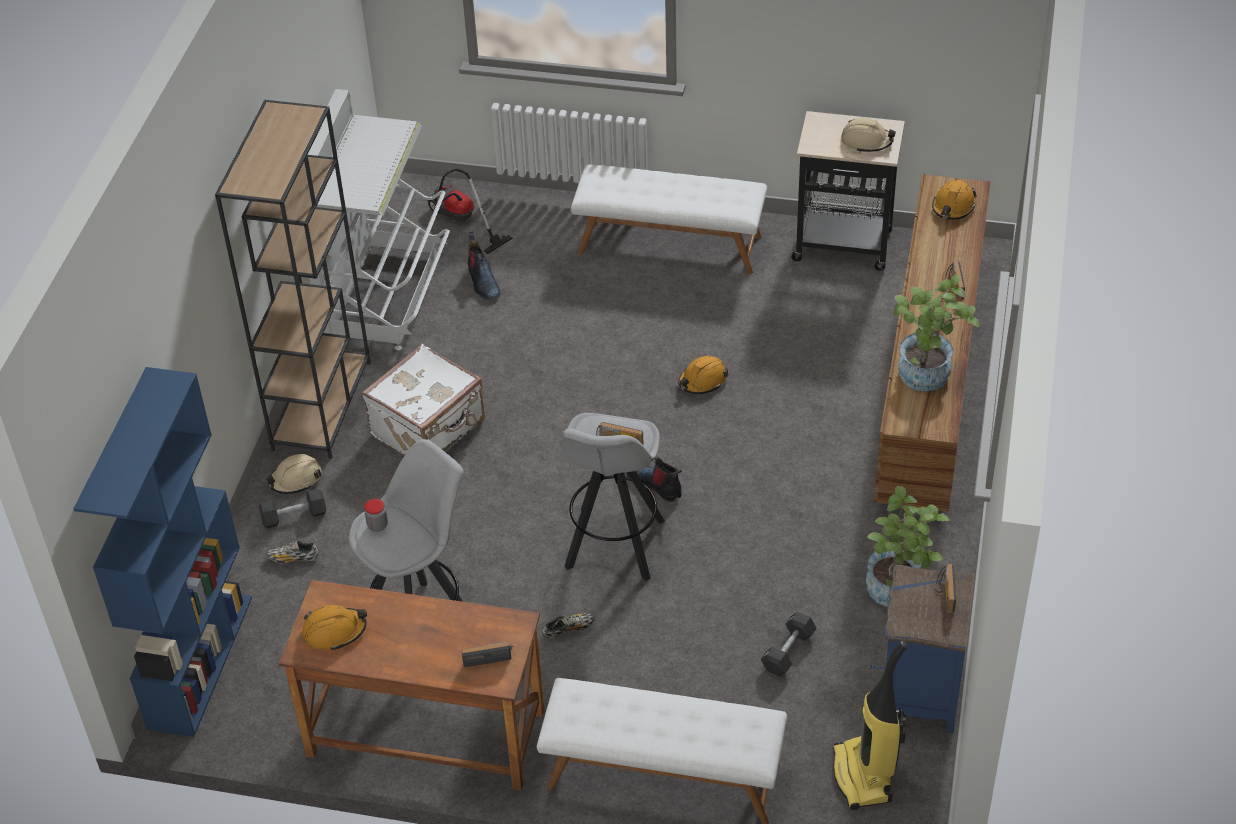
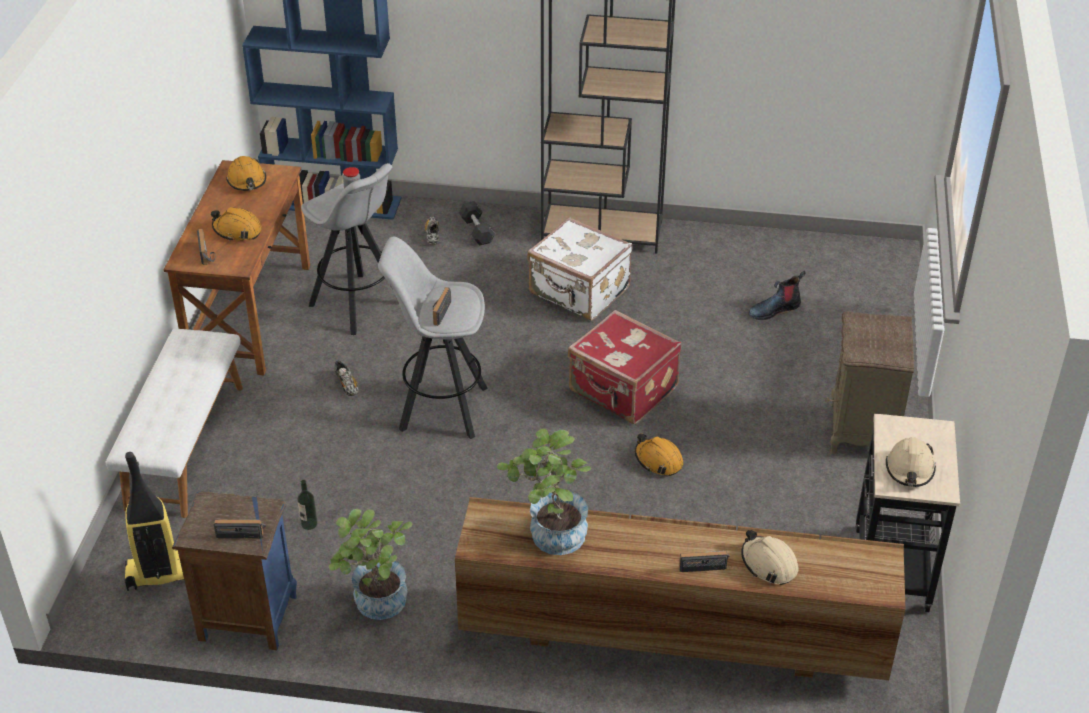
camera: 85 degrees right, 5 degrees down
beige hard hat [266,454,322,494] -> beige hard hat moved to [741,530,799,585]
white shoe rack [308,89,450,350] -> none
vacuum cleaner [428,168,513,254] -> none
white bench [571,164,767,274] -> beige nightstand [825,311,914,454]
boot [626,456,682,502] -> none
black dumbbell [760,611,817,676] -> bottle [297,480,318,530]
orange hard hat [932,180,977,220] -> orange hard hat moved to [211,207,262,241]
none -> red suitcase [568,310,682,424]

